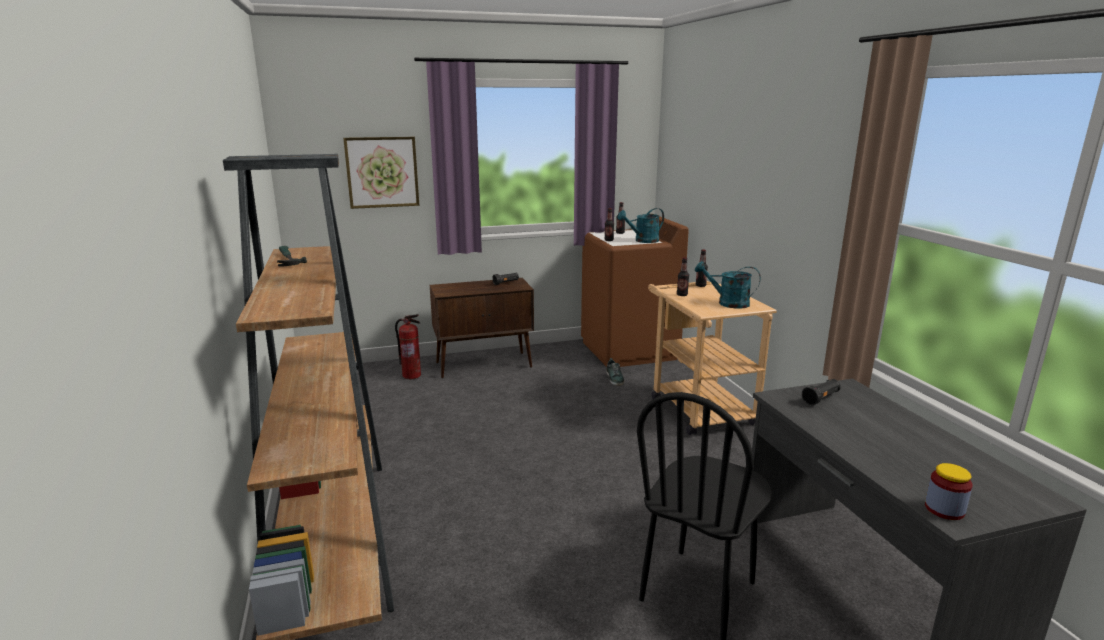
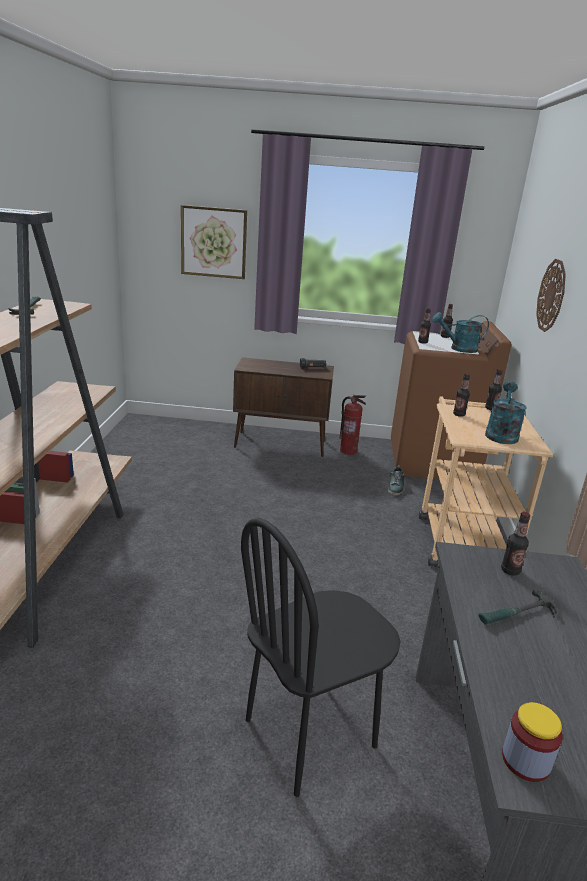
camera: 20 degrees right, 5 degrees up
fire extinguisher [395,314,421,379] -> fire extinguisher moved to [339,395,366,455]
turquoise watering can [695,261,761,309] -> turquoise watering can turned 60 degrees clockwise [485,382,527,444]
black flashlight [802,379,841,405] -> bottle [501,512,530,575]
none -> hammer [478,588,557,625]
none -> wall clock [536,259,566,332]

